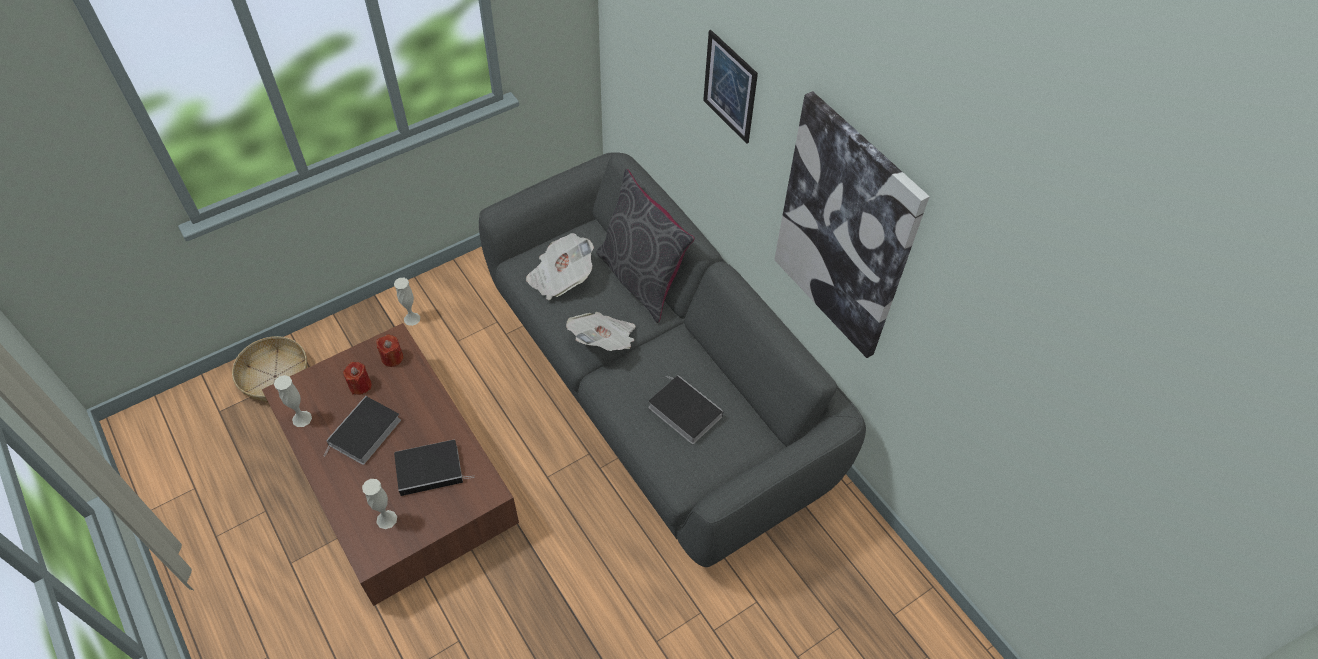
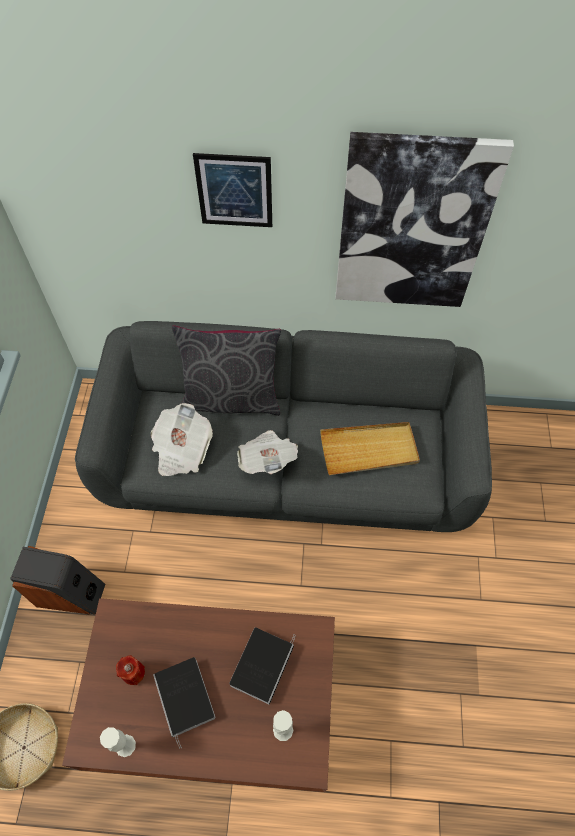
camera: 50 degrees left, 5 degrees up
red candle [376,334,403,367] -> none
white vase [394,278,420,326] -> speaker [10,546,105,615]
book [648,375,723,444] -> beige tray [320,422,420,475]

